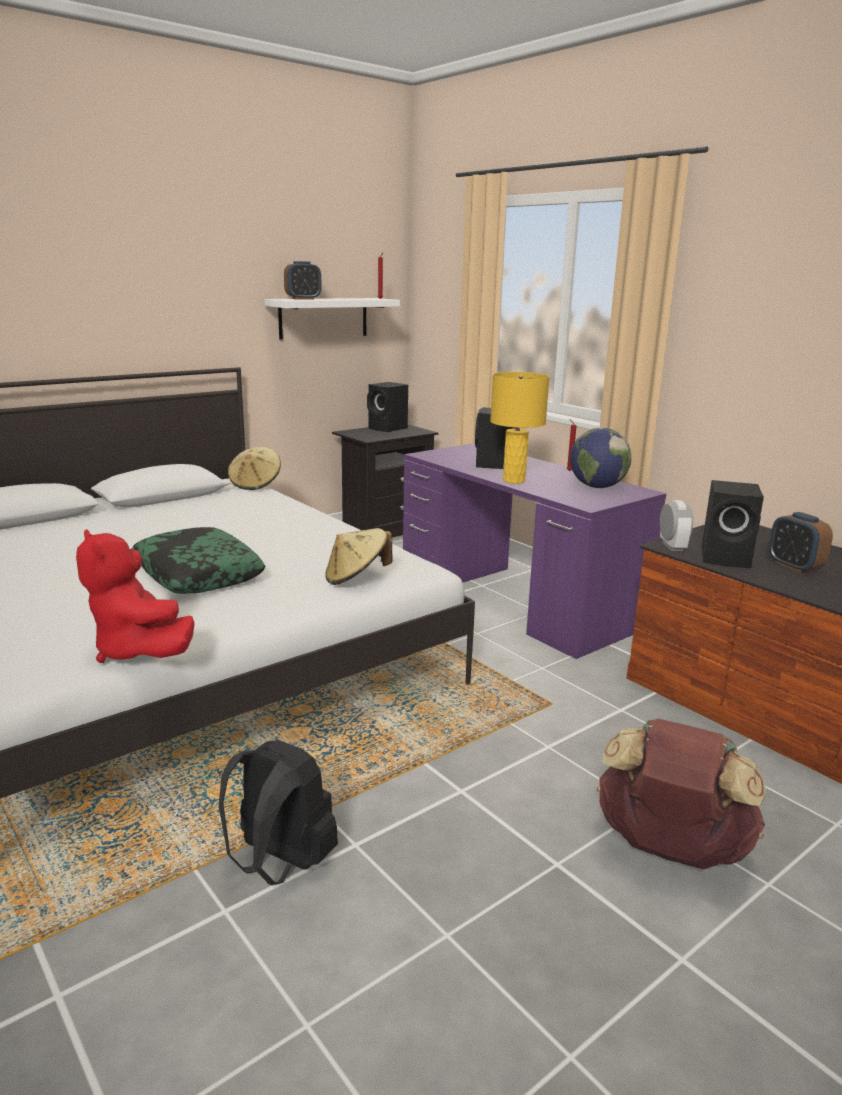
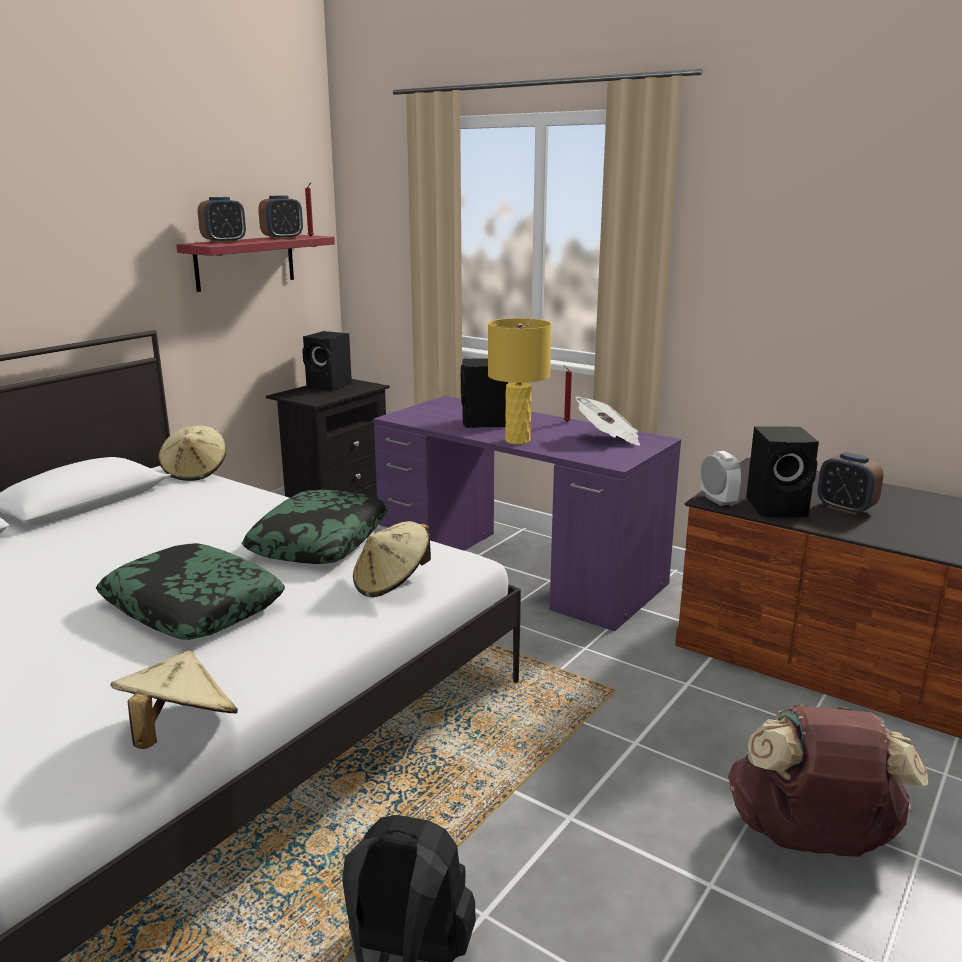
camera: 15 degrees left, 0 degrees up
red plush toy [76,529,194,663] -> beige hat [111,650,238,749]
white shelf [265,298,400,339] -> red shelf [176,235,335,292]
globe [570,427,631,488] -> newspaper [575,396,640,445]
none -> pillow [242,490,389,564]
none -> alarm clock [258,195,303,240]

